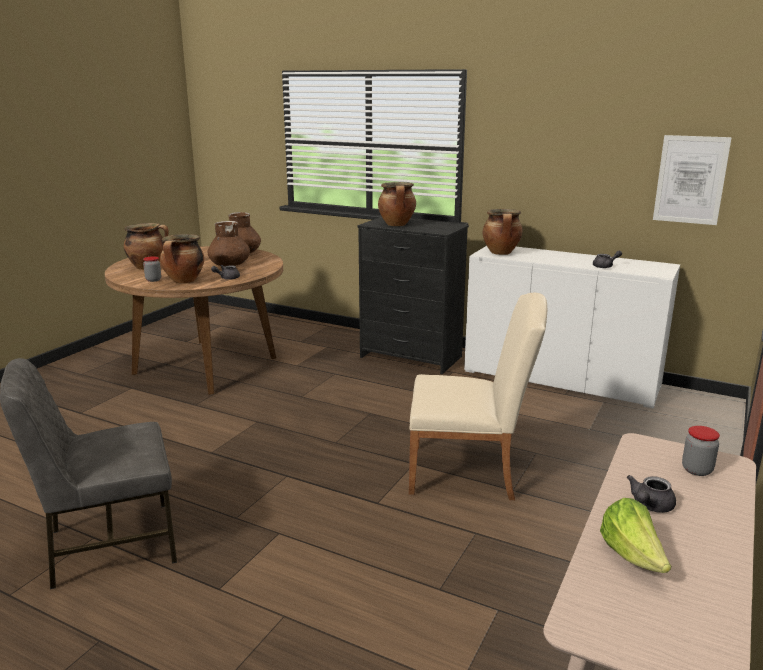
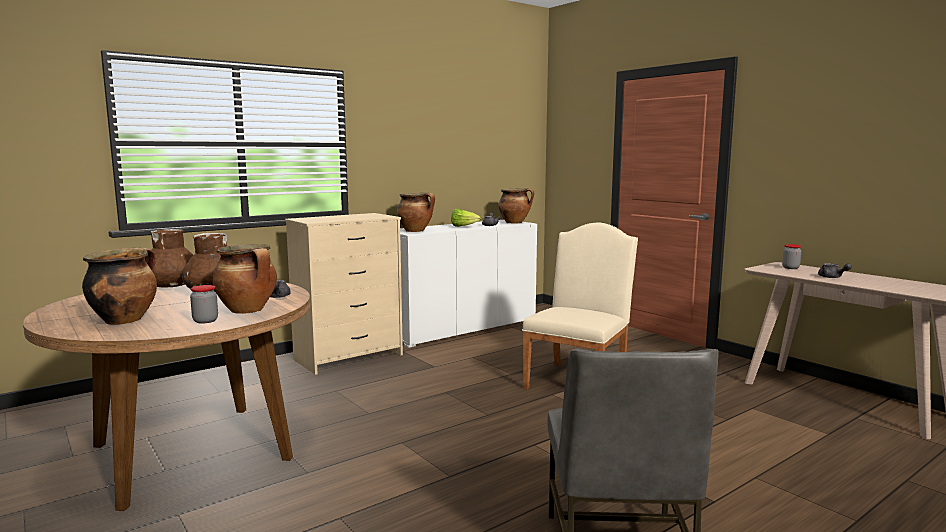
camera: 65 degrees left, 10 degrees down
black dresser [357,217,469,374] -> beige dresser [285,213,403,375]
cooking pot [378,182,416,226] -> cooking pot moved to [499,188,534,223]
lettuce [600,498,671,573] -> lettuce moved to [451,209,481,227]
picture [653,135,732,225] -> none

